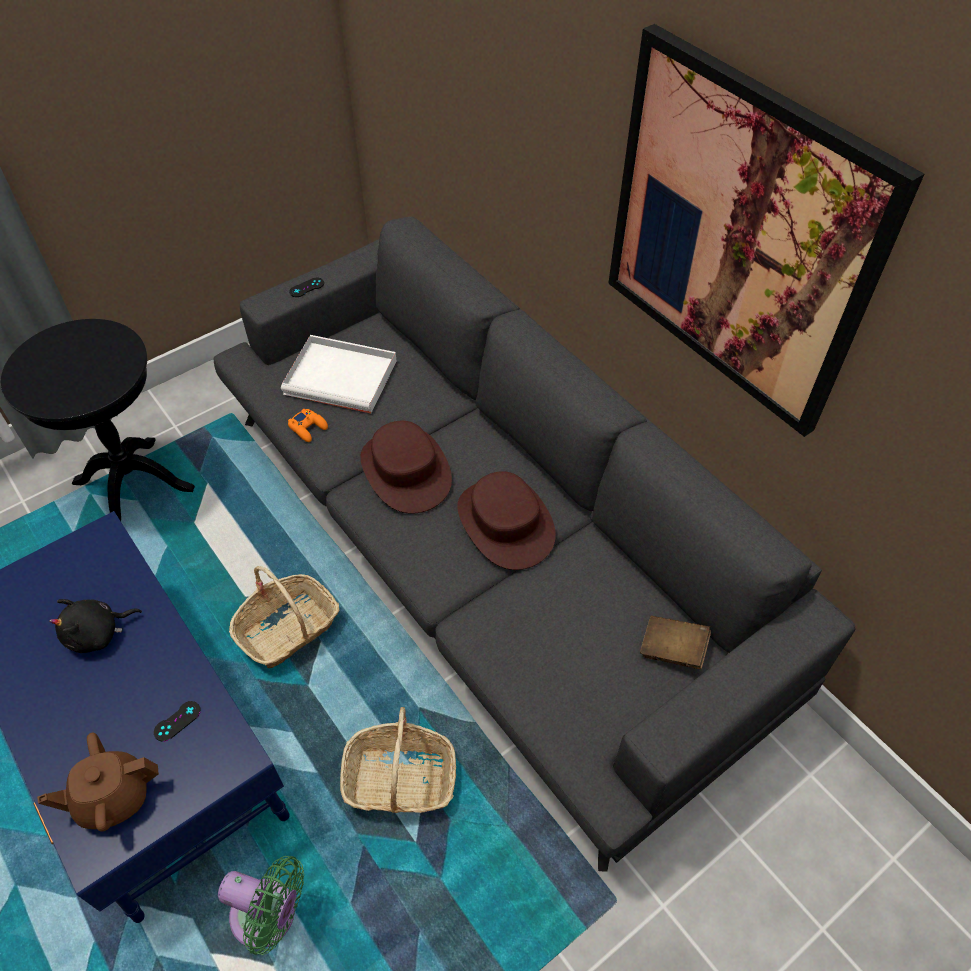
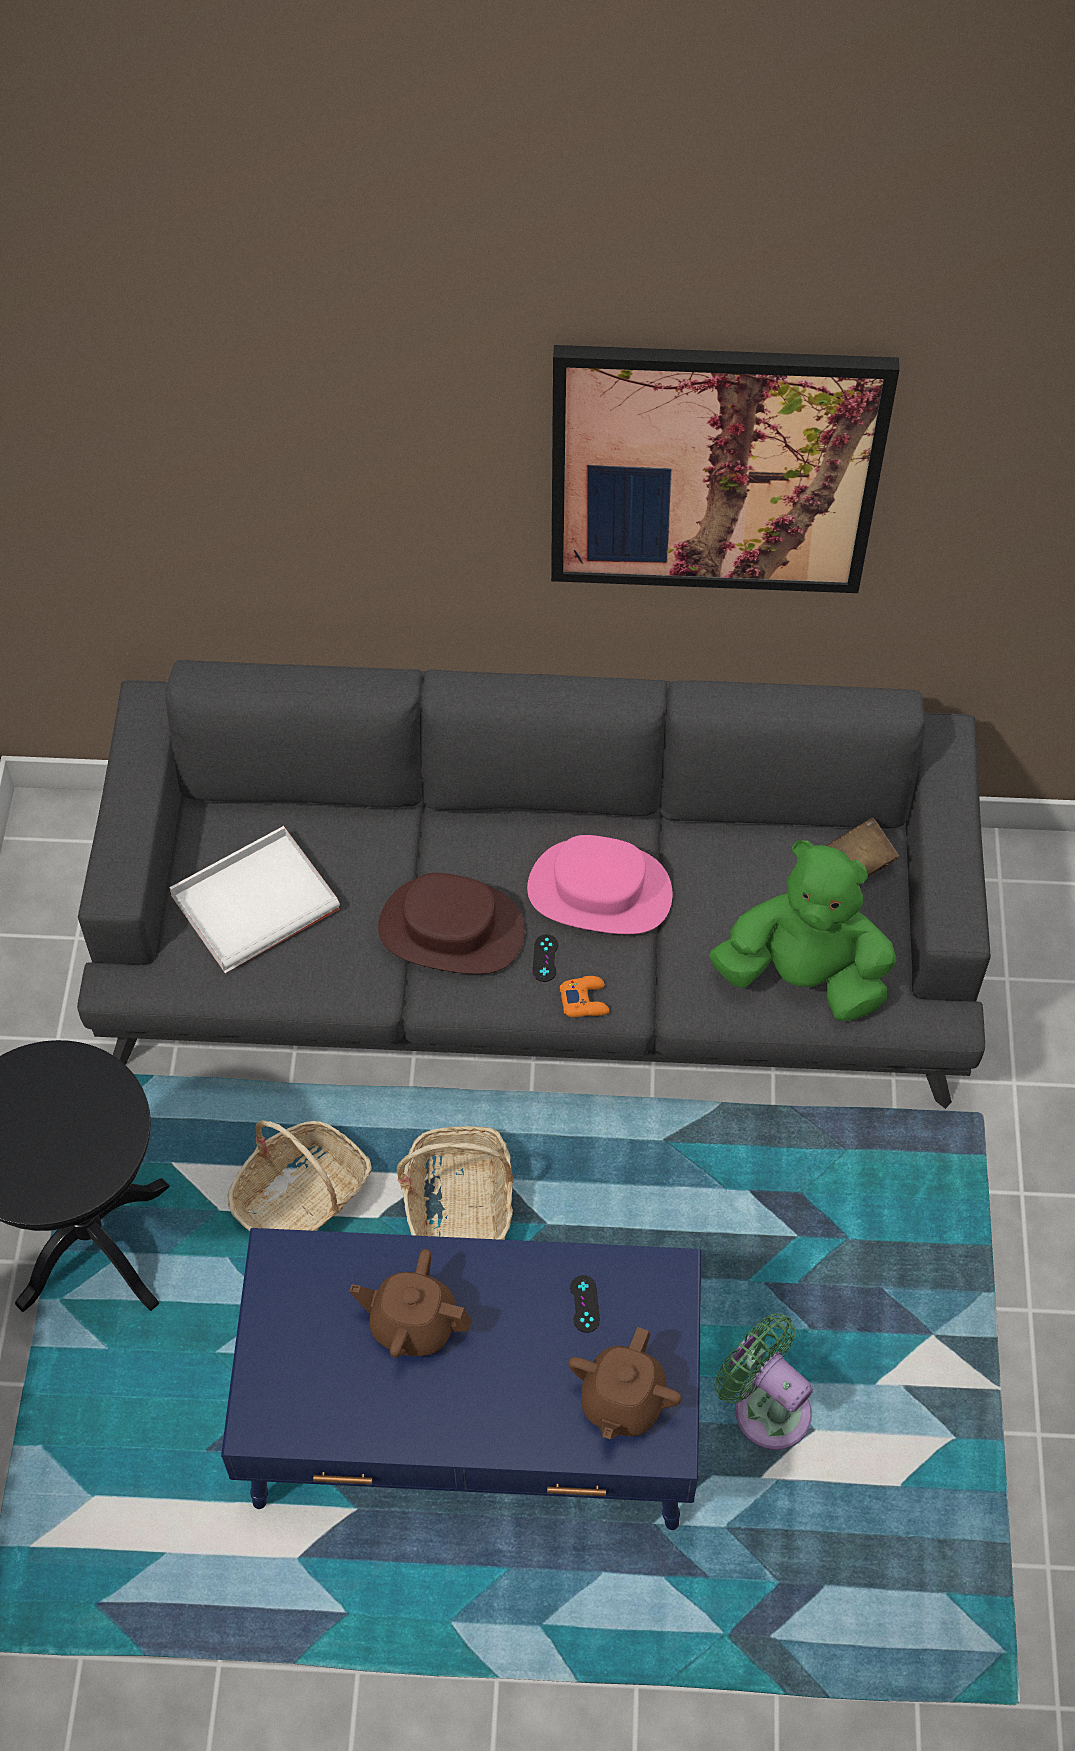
camera: 50 degrees left, 5 degrees up
black plush toy [49,599,142,653] -> brown teapot [350,1249,472,1358]
green fan [218,856,304,955] -> green fan turned 105 degrees counterclockwise [714,1313,813,1450]
orange game controller [288,409,328,442] -> orange game controller moved to [560,976,609,1017]
black game controller [289,278,324,297] -> black game controller moved to [532,934,558,982]
basket [340,707,456,813] -> basket moved to [227,1120,372,1231]
brown hat [457,471,556,570] -> pink hat [527,835,672,934]
none -> green plush toy [709,841,897,1021]

